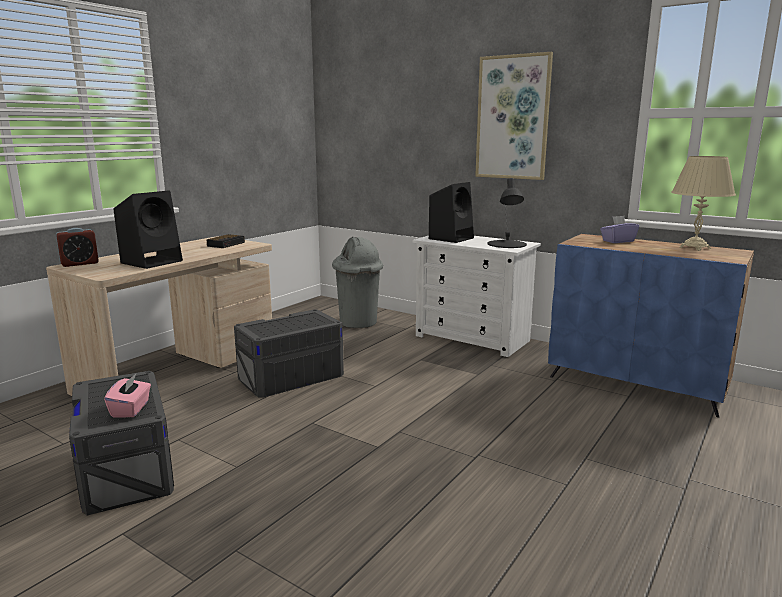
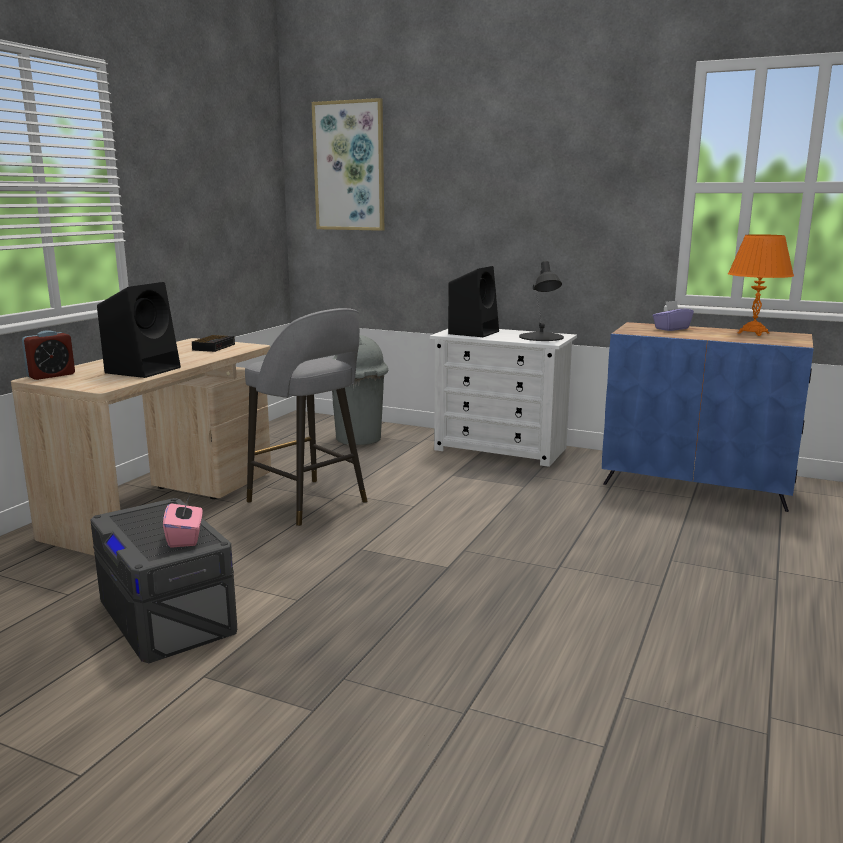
camera: 10 degrees left, 0 degrees up
grey storage box [234,309,344,398] -> grey stool [245,308,367,526]
picture [475,52,553,180] -> picture moved to [312,98,384,231]
beige table lamp [671,156,736,251] -> orange table lamp [728,234,794,336]

